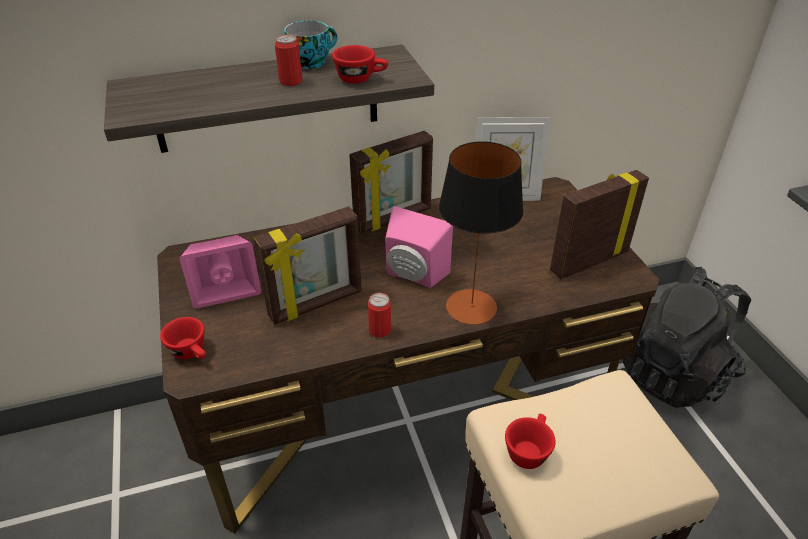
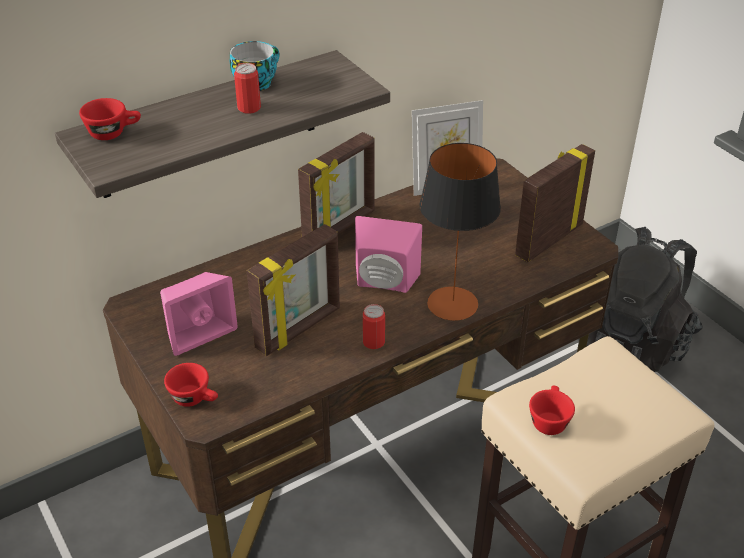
camera: 15 degrees left, 0 degrees up
red cup [332,45,388,84] -> red cup moved to [79,98,141,140]

